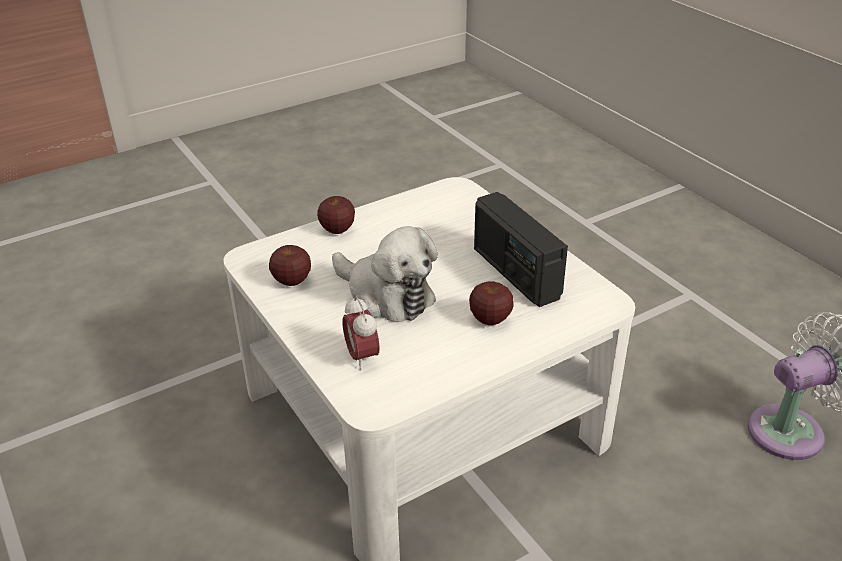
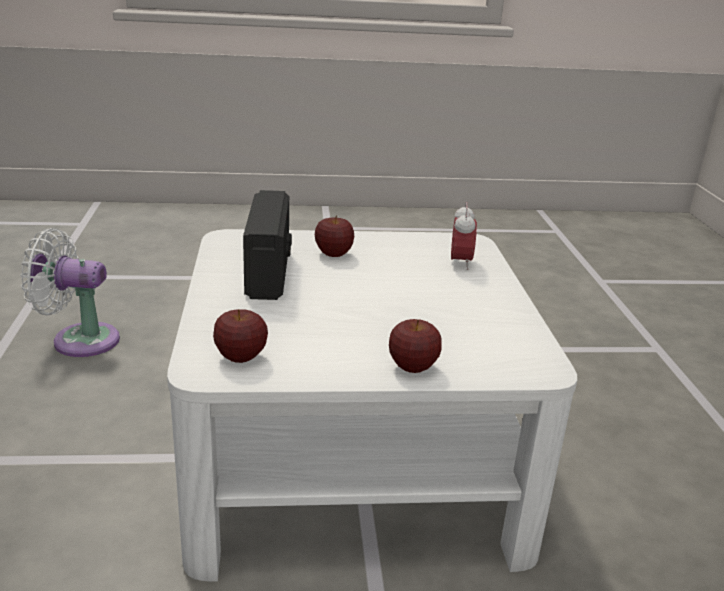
camera: 155 degrees left, 10 degrees down
apple [269,245,311,286] -> apple moved to [213,309,268,363]
plush toy [332,226,438,322] -> none

